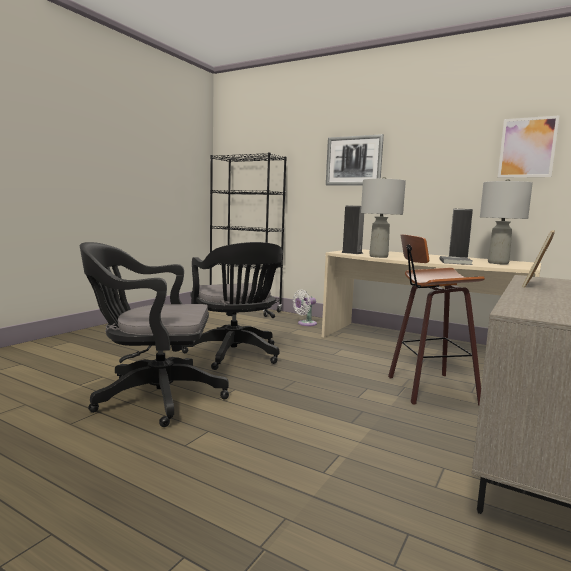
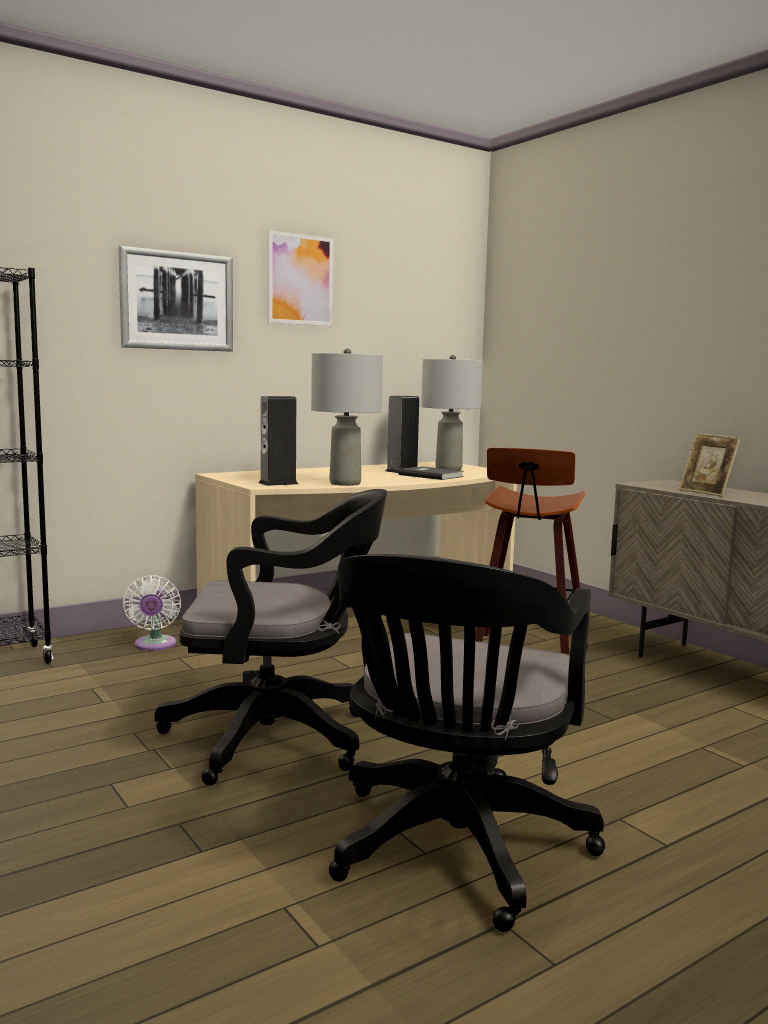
camera: 65 degrees left, 0 degrees up
picture [498,115,560,178] -> picture moved to [268,230,333,326]

